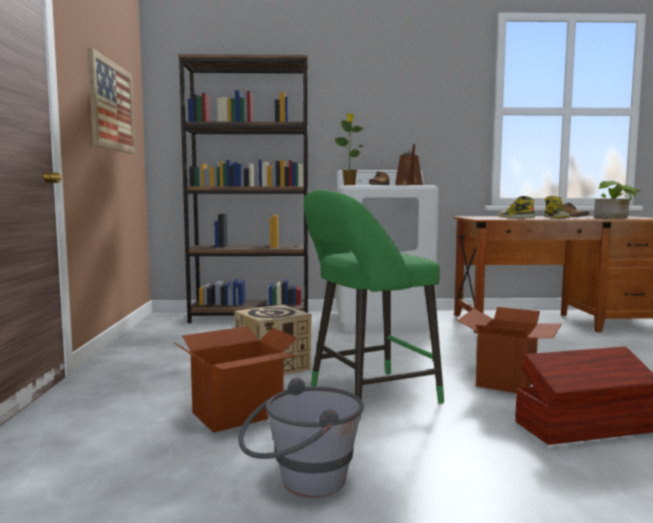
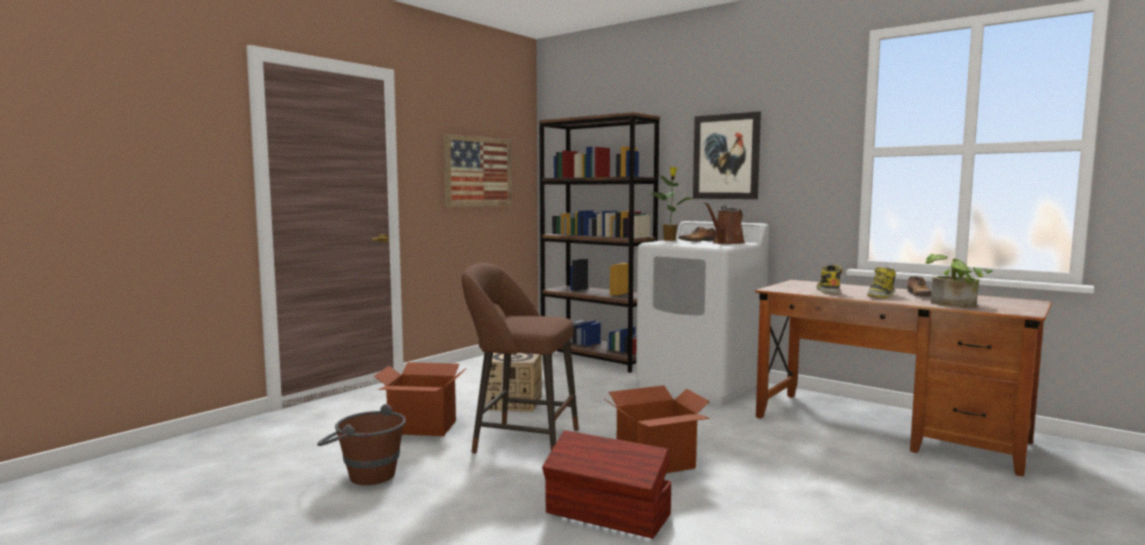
camera: 40 degrees right, 0 degrees up
grey bucket [238,378,364,498] -> brown bucket [317,404,406,485]
green stool [303,190,444,419] -> brown stool [462,263,579,454]
none -> picture [693,111,761,199]

